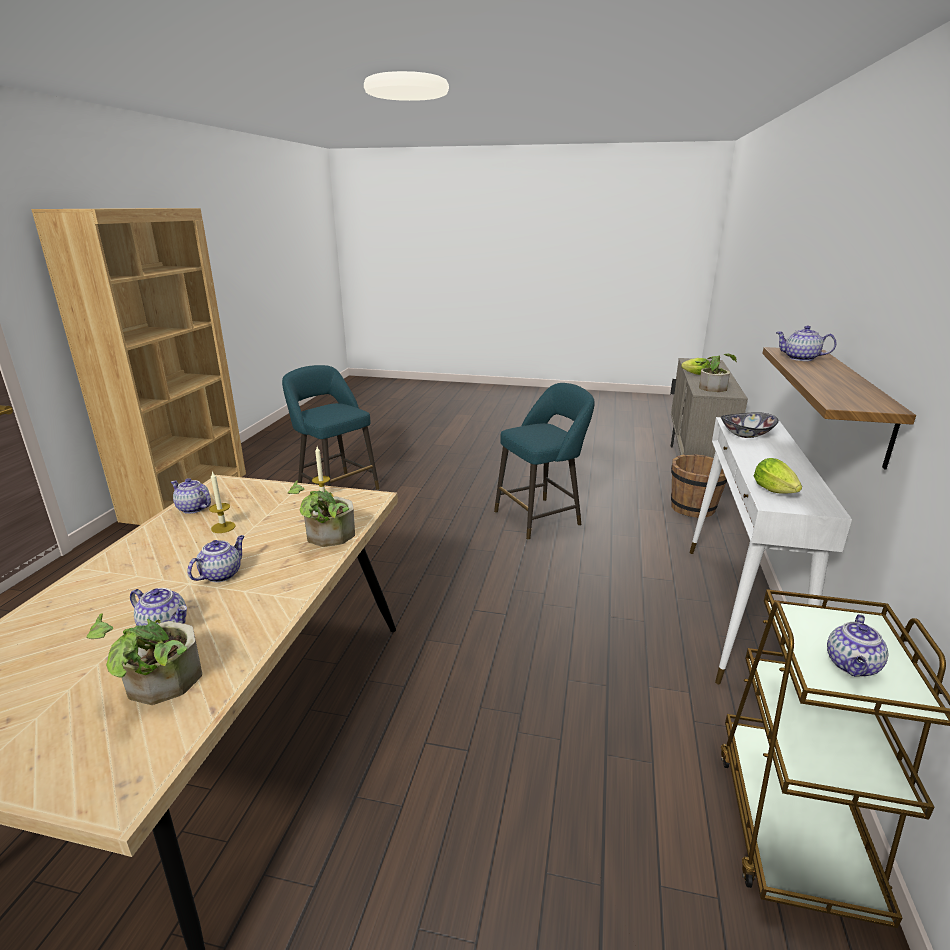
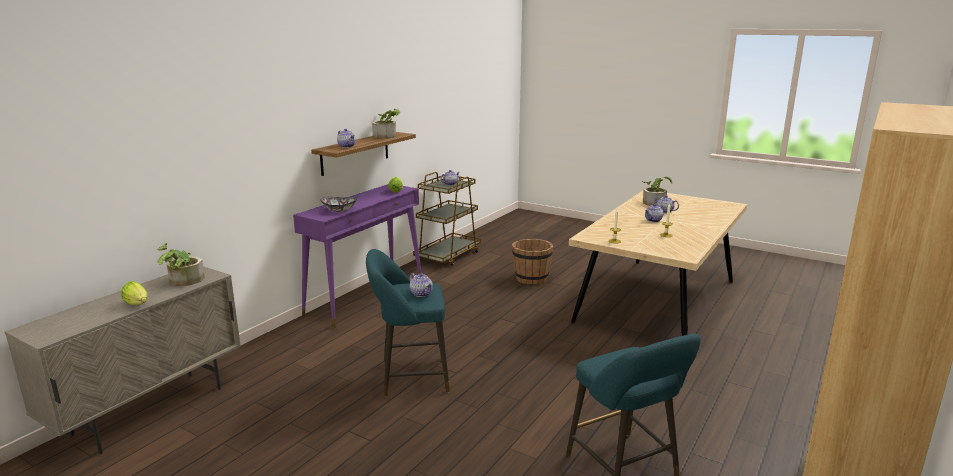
camera: 160 degrees left, 5 degrees down
teapot [171,478,211,514] -> teapot moved to [409,273,433,297]
potted plant [288,481,355,547] -> potted plant moved to [372,109,400,139]
brown bucket [671,454,727,518] -> brown bucket moved to [512,239,554,285]
white console table [690,417,852,684] -> purple console table [293,184,421,329]

